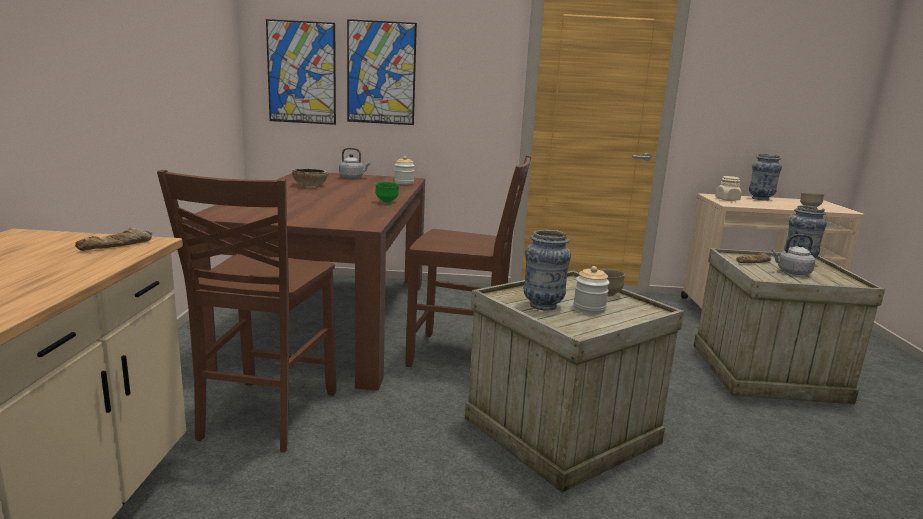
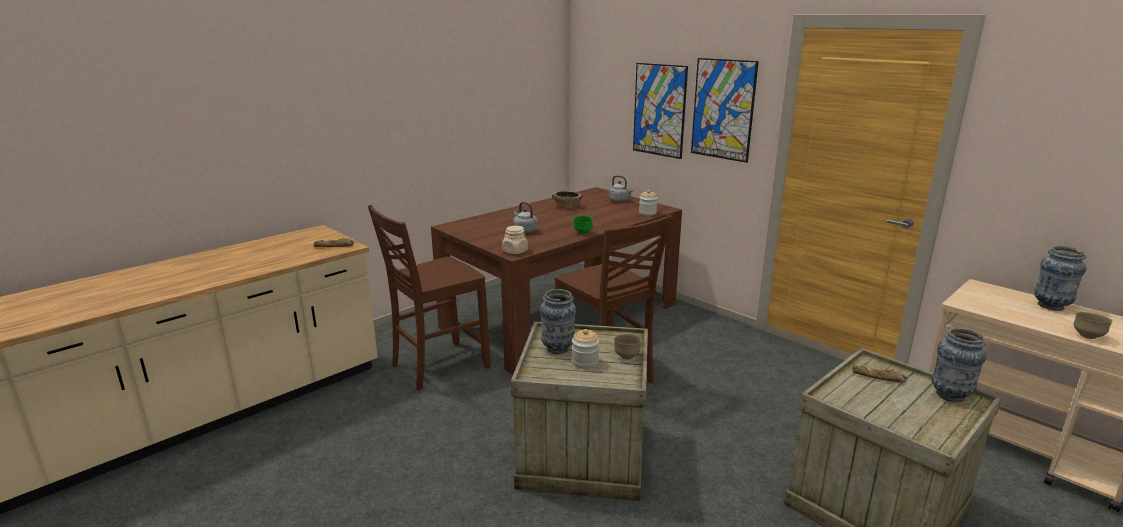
camera: 45 degrees right, 5 degrees up
picture [266,19,336,125] -> picture moved to [691,58,759,163]
beige jar [715,176,742,201] -> beige jar moved to [502,226,528,254]
grey kettle [771,234,815,275] -> grey kettle moved to [513,202,538,233]

